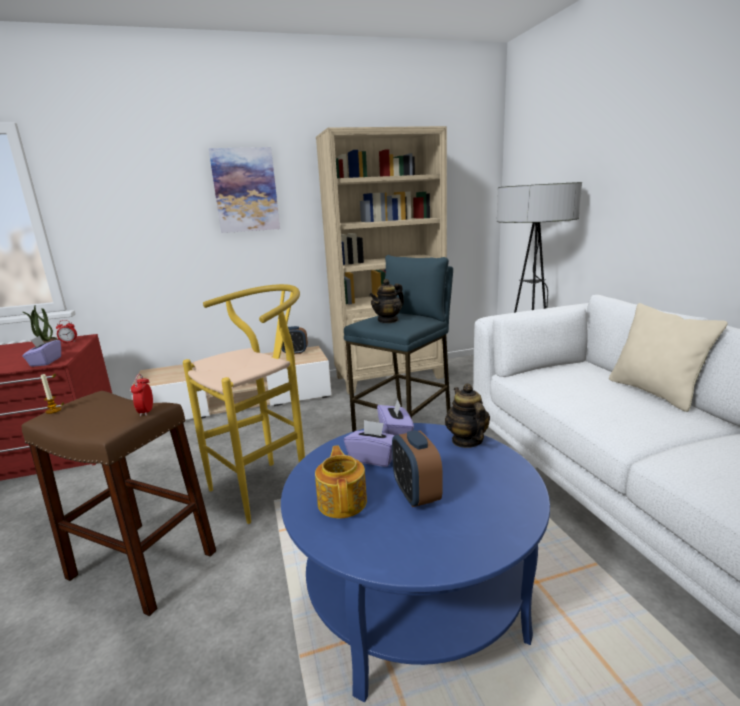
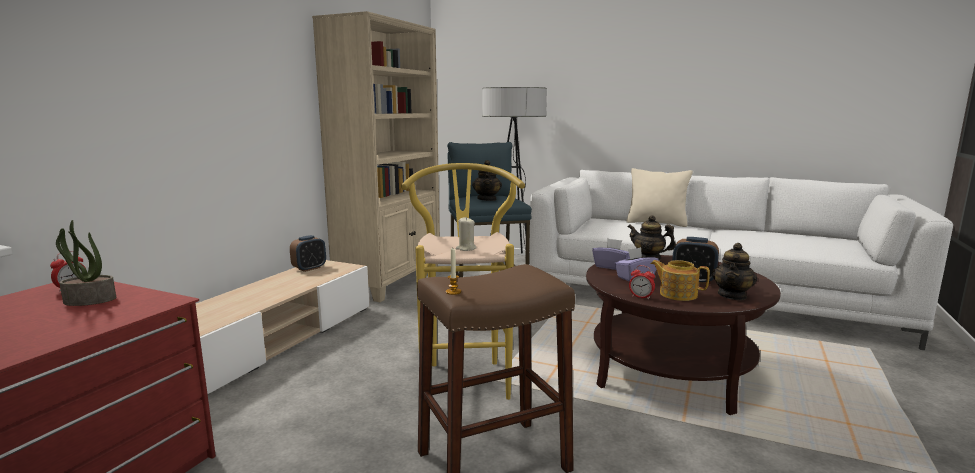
camera: 50 degrees left, 5 degrees down
purple tissue box [22,336,61,367] -> none
alarm clock [131,374,153,416] -> alarm clock moved to [629,265,655,300]
picture [208,147,280,233] -> none
blue coffee table [281,423,550,702] -> brown coffee table [586,255,781,415]
none -> beige candle [456,218,477,251]
none -> teapot [712,243,757,300]

